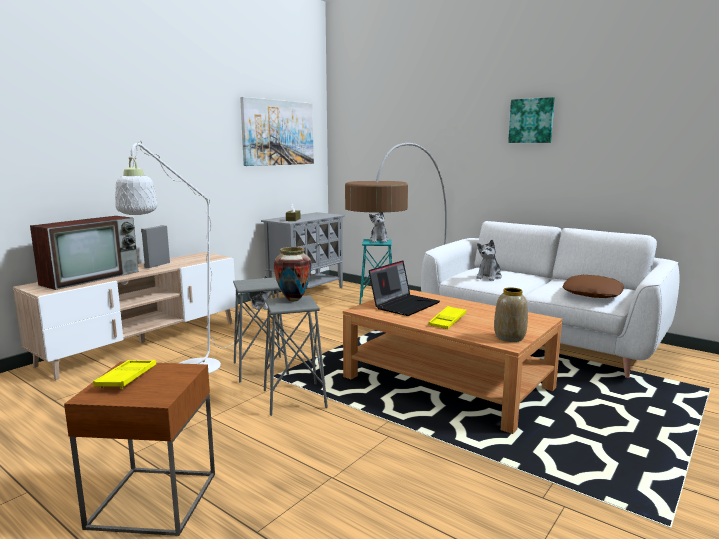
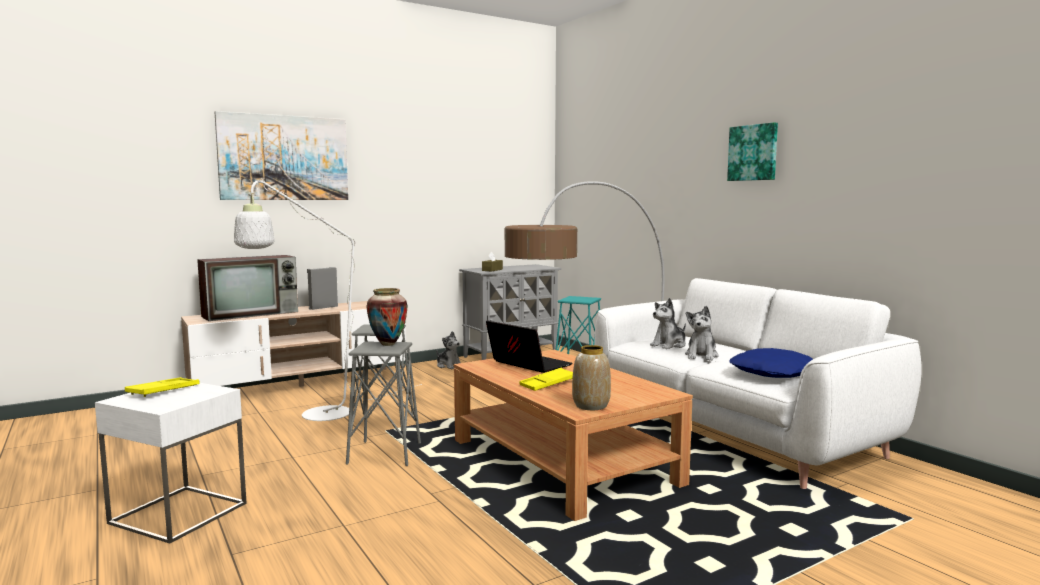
camera: 20 degrees right, 5 degrees down
brown side table [64,361,215,536] -> white side table [95,383,247,544]
picture [240,97,314,166] -> picture moved to [215,111,348,200]
plush toy [369,212,389,243] -> plush toy moved to [685,306,719,360]
laptop [369,260,440,316] -> laptop turned 105 degrees counterclockwise [486,320,572,373]
brown pillow [562,275,624,298] -> blue pillow [729,348,813,378]

